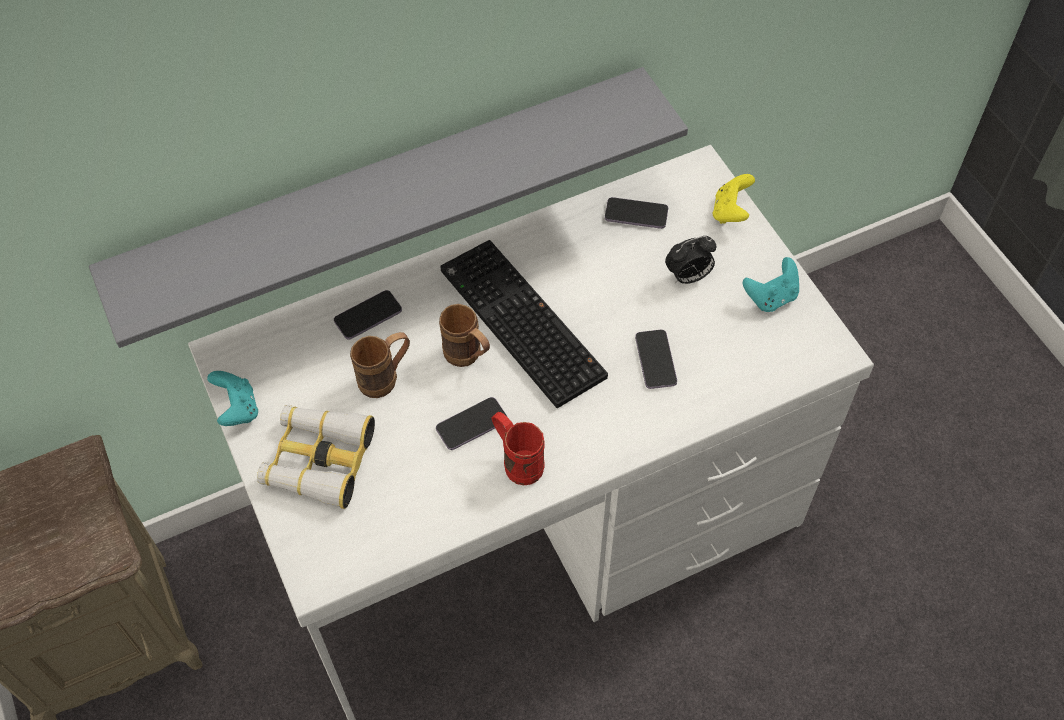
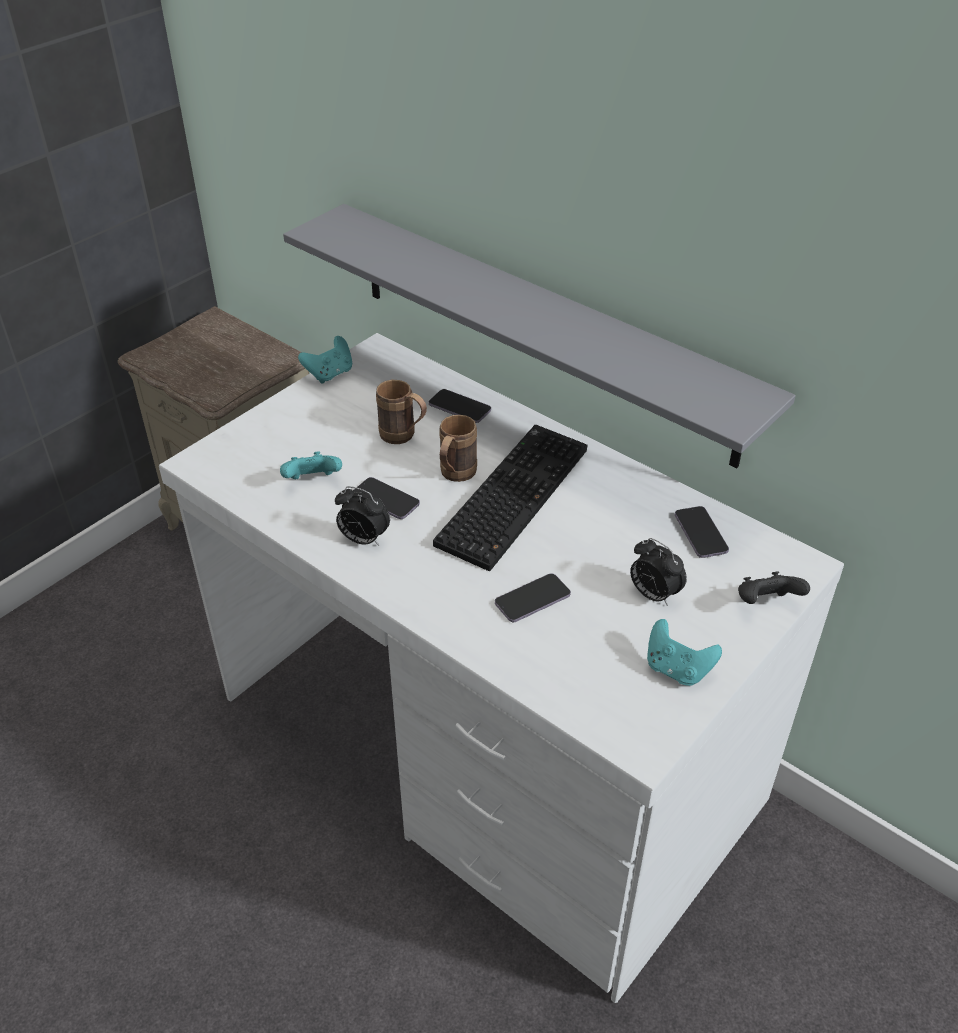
camera: 65 degrees right, 15 degrees down
binoculars [257,405,375,509] -> none
red mug [492,412,545,485] -> alarm clock [335,486,390,546]
yellow game controller [713,174,755,224] -> black game controller [738,571,810,604]
none -> turquoise game controller [280,451,342,479]

